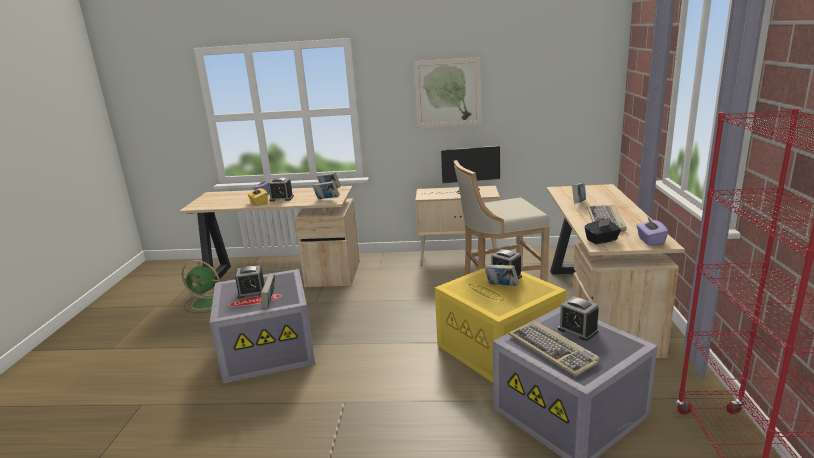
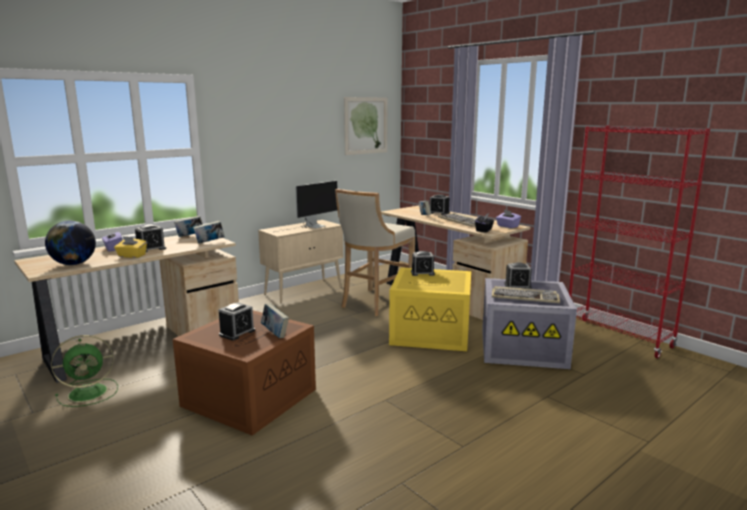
camera: 45 degrees left, 5 degrees down
grey storage box [210,269,315,384] -> brown storage box [173,310,316,436]
picture [414,57,482,128] -> picture moved to [344,97,388,155]
book [484,264,519,286] -> none
none -> globe [45,221,96,265]
none -> alarm clock [430,194,450,215]

